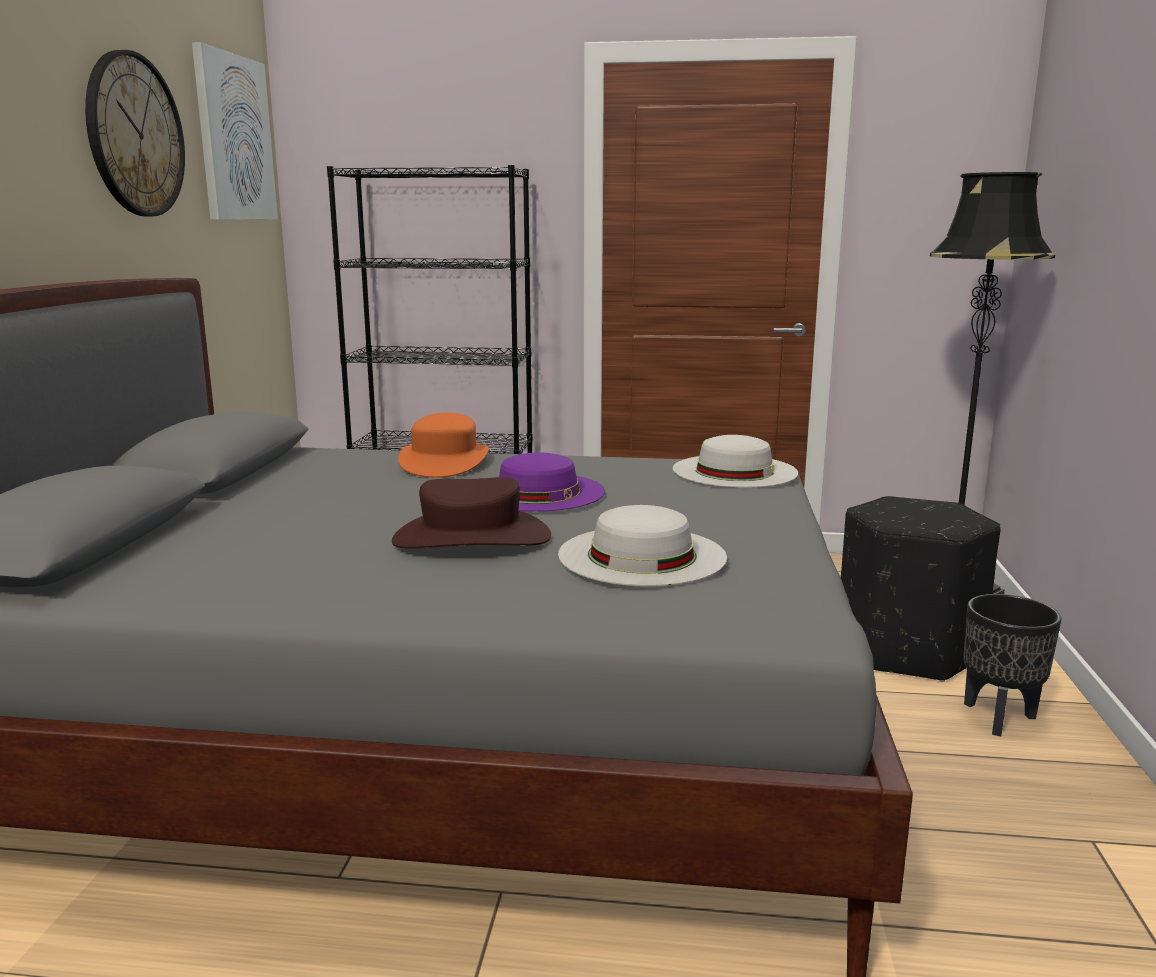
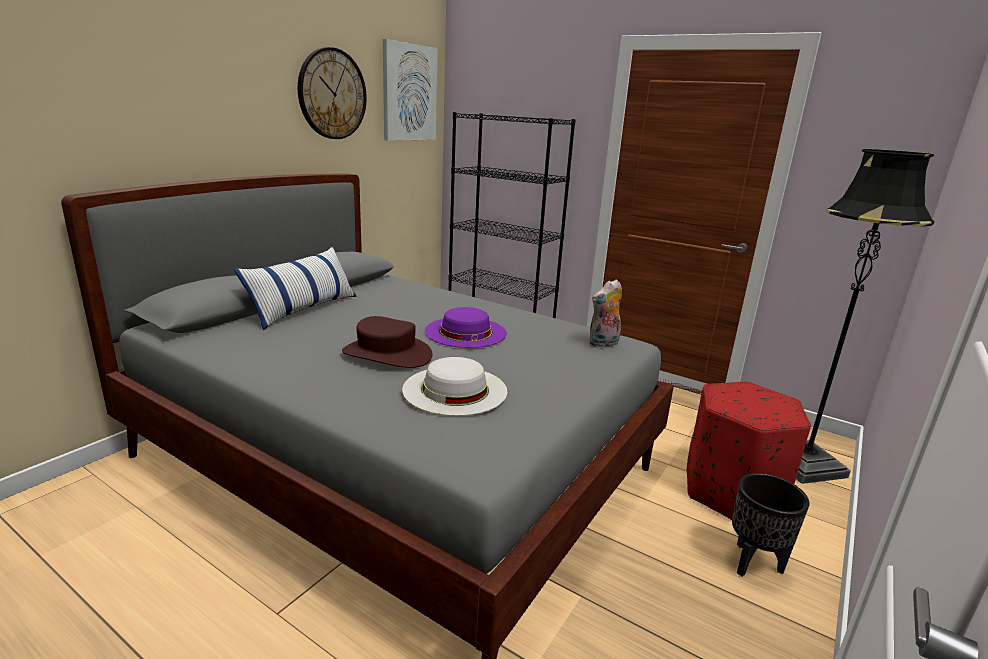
camera: 25 degrees right, 5 degrees up
orange hat [398,412,489,478] -> none
white hat [673,435,798,488] -> plush toy [589,279,622,347]
black ottoman [841,496,1001,682] -> red ottoman [687,381,811,520]
none -> pillow [234,246,356,330]

